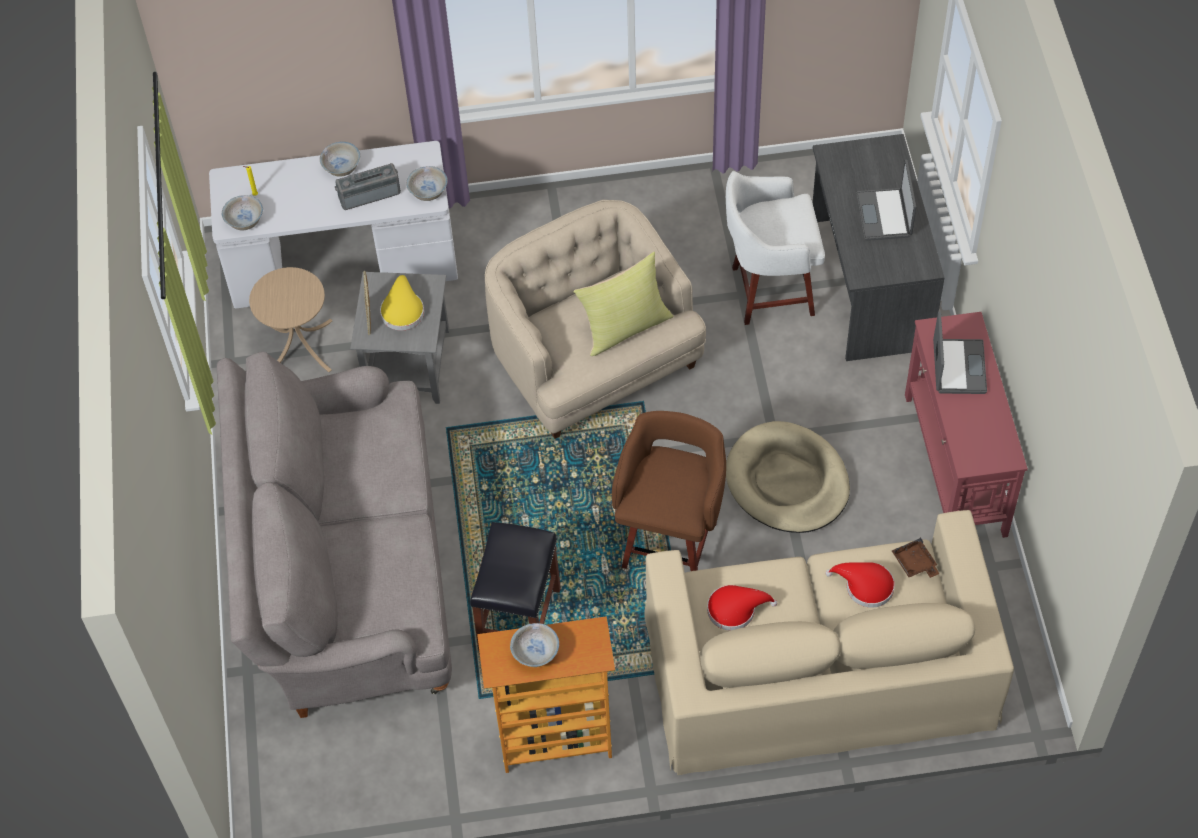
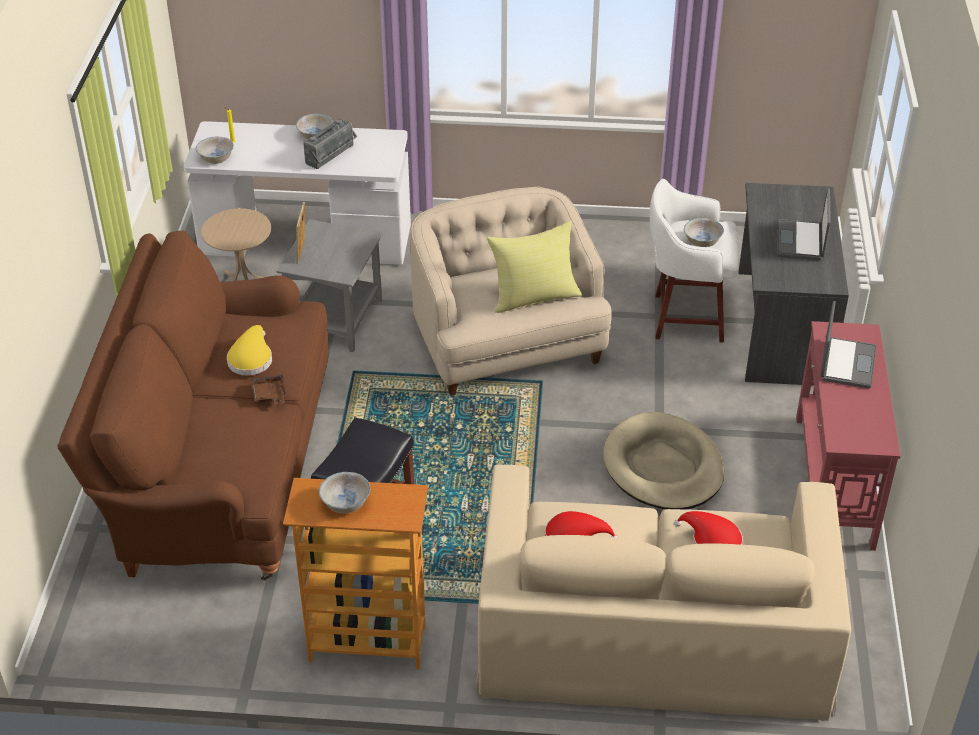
camera: 10 degrees right, 15 degrees down
grey sofa [217,352,452,718] -> brown sofa [57,231,328,580]
radio [335,163,401,210] -> radio turned 135 degrees clockwise [303,119,357,169]
yellow hat [380,275,424,331] -> yellow hat moved to [227,325,272,376]
white bowl [406,166,448,201] -> white bowl moved to [684,218,724,247]
brown stool [612,411,726,571] -> none
brown tray [892,537,940,578] -> brown tray moved to [251,373,287,405]

